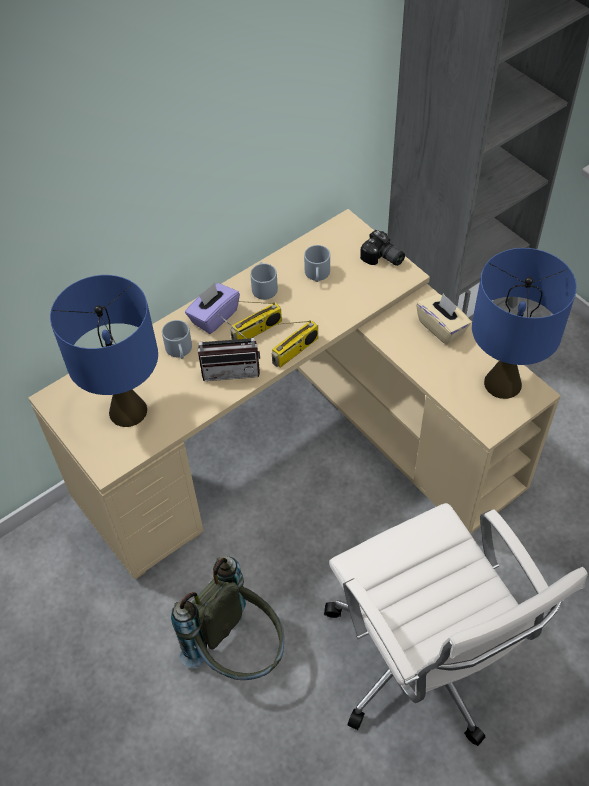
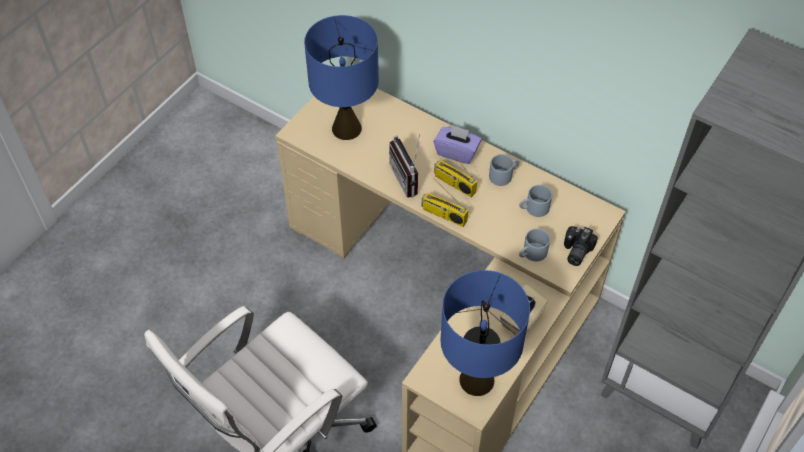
camera: 70 degrees right, 0 degrees up
grey mug [162,320,192,359] -> grey mug moved to [519,228,550,262]
grey backpack [171,556,284,680] -> none

